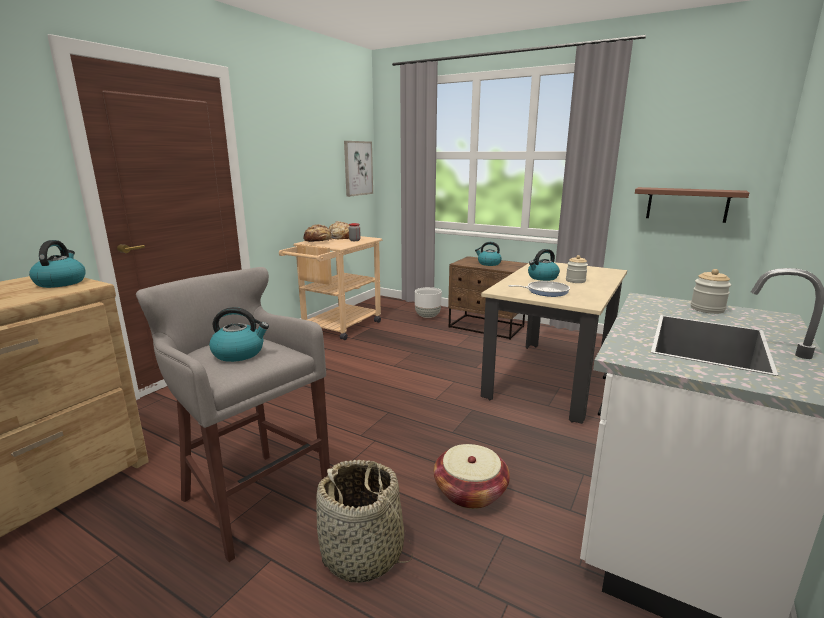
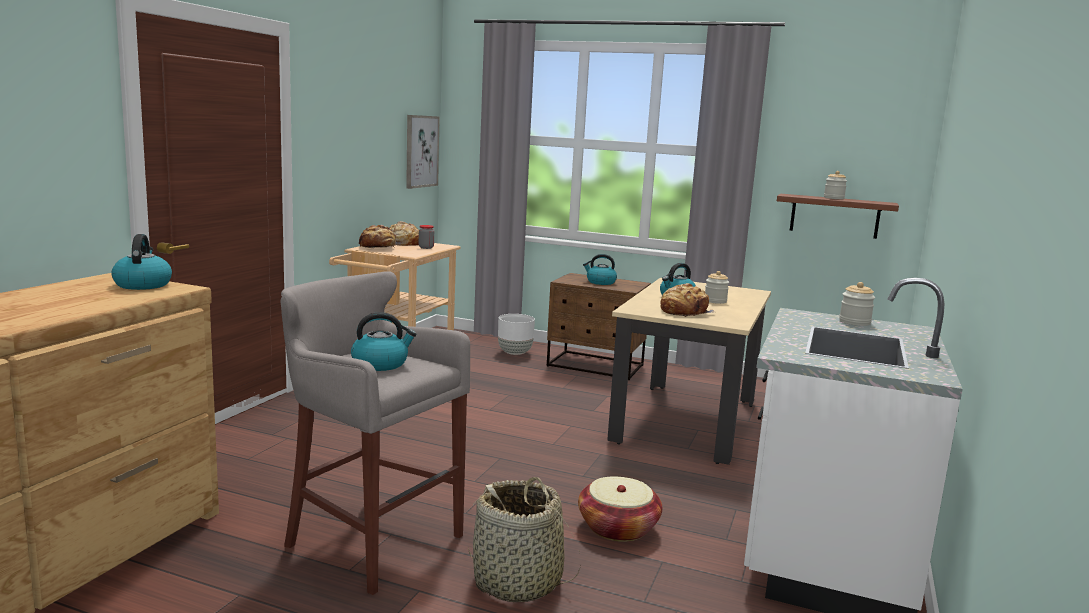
camera: 10 degrees left, 5 degrees down
frying pan [508,281,570,297] -> bread [660,283,714,317]
none -> jar [824,171,847,199]

